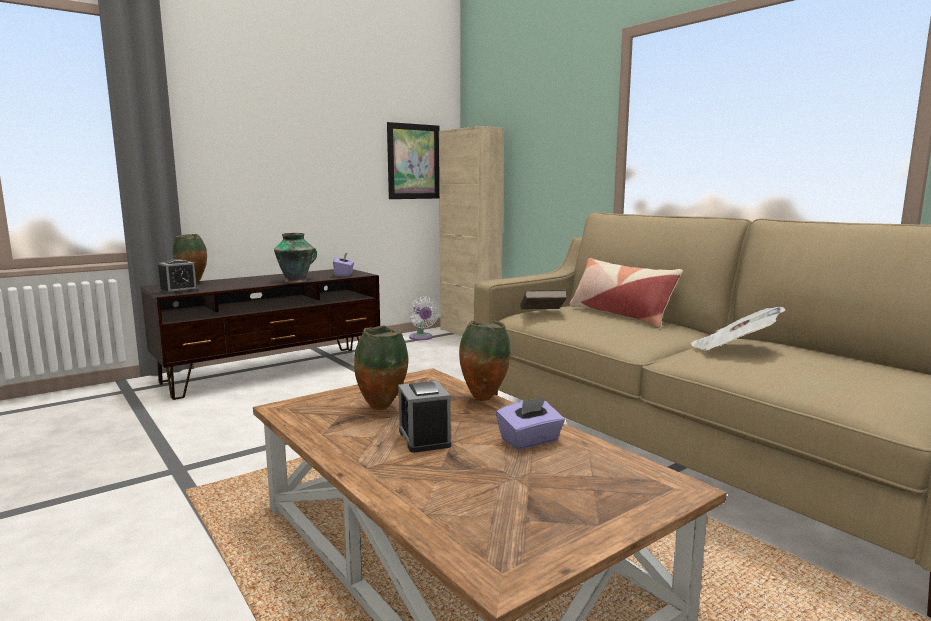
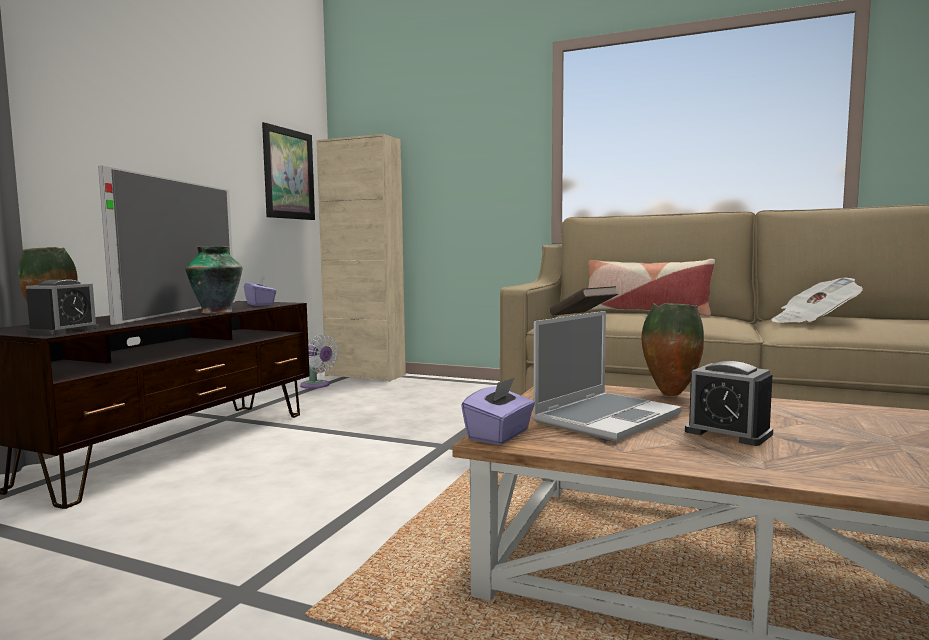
camera: 30 degrees left, 5 degrees down
vase [354,326,408,410] -> laptop [533,311,682,442]
purple tissue box [496,397,565,450] -> purple tissue box moved to [461,377,535,445]
none -> television [98,166,235,325]

